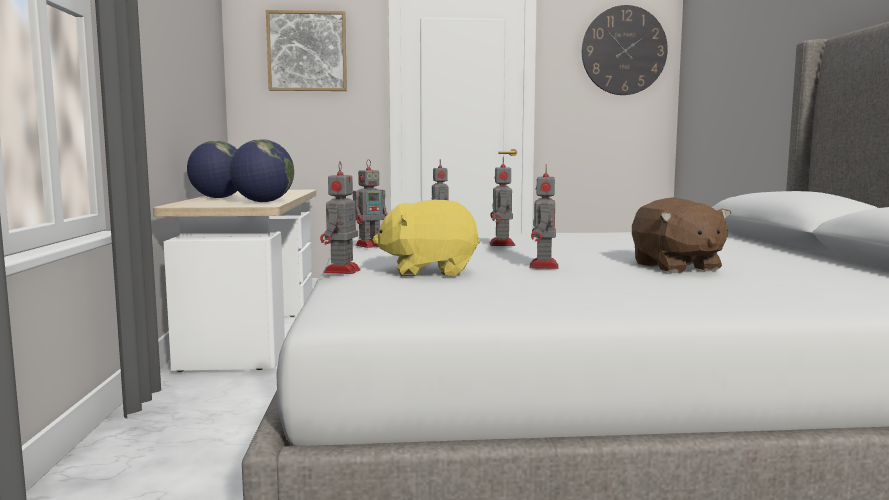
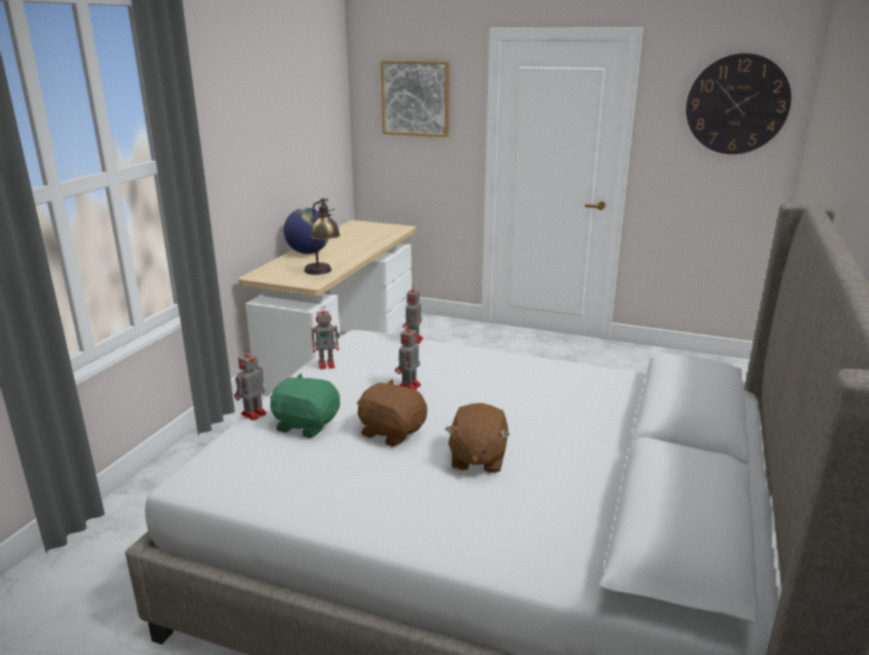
camera: 25 degrees right, 15 degrees up
globe [230,139,294,202] -> table lamp [304,198,340,275]
yellow plush toy [372,200,480,276] -> green plush toy [270,373,340,438]
toy robot [530,164,559,269] -> brown plush toy [357,380,427,447]

